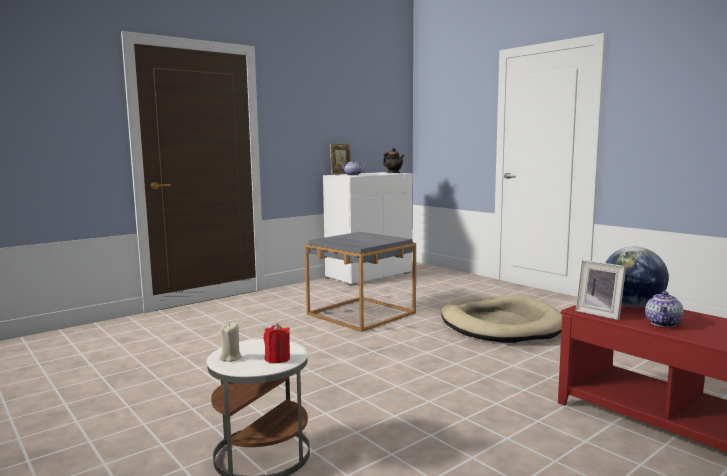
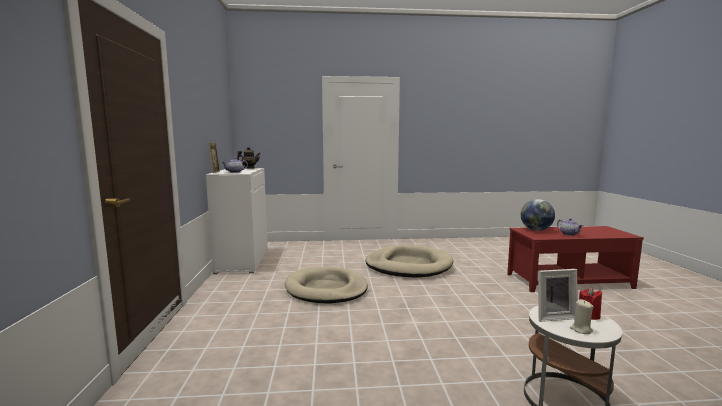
camera: 55 degrees left, 0 degrees up
grey side table [305,232,416,332] -> beige dog bed [285,267,368,304]
picture frame [576,260,626,320] -> picture frame moved to [538,269,578,322]

